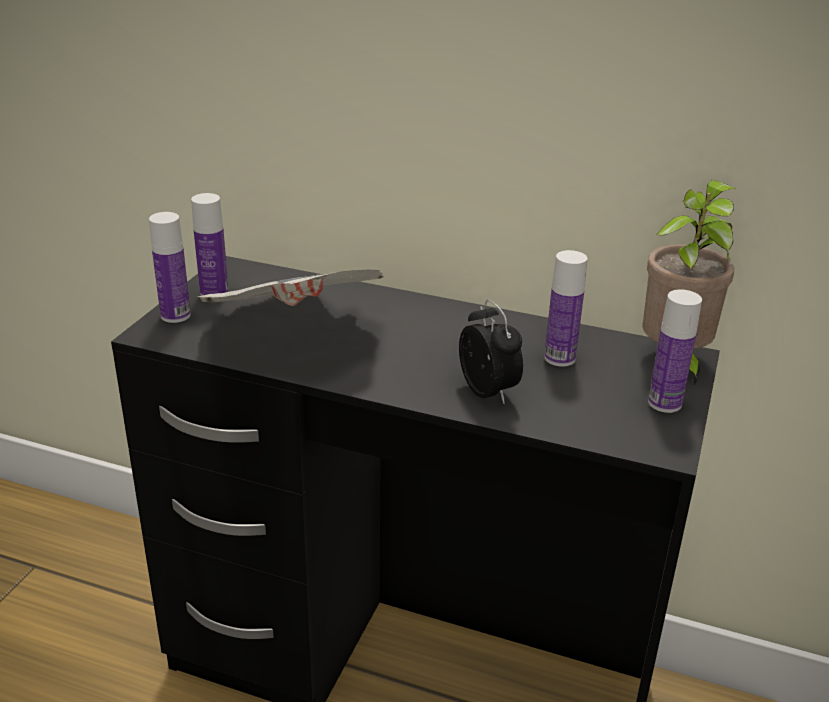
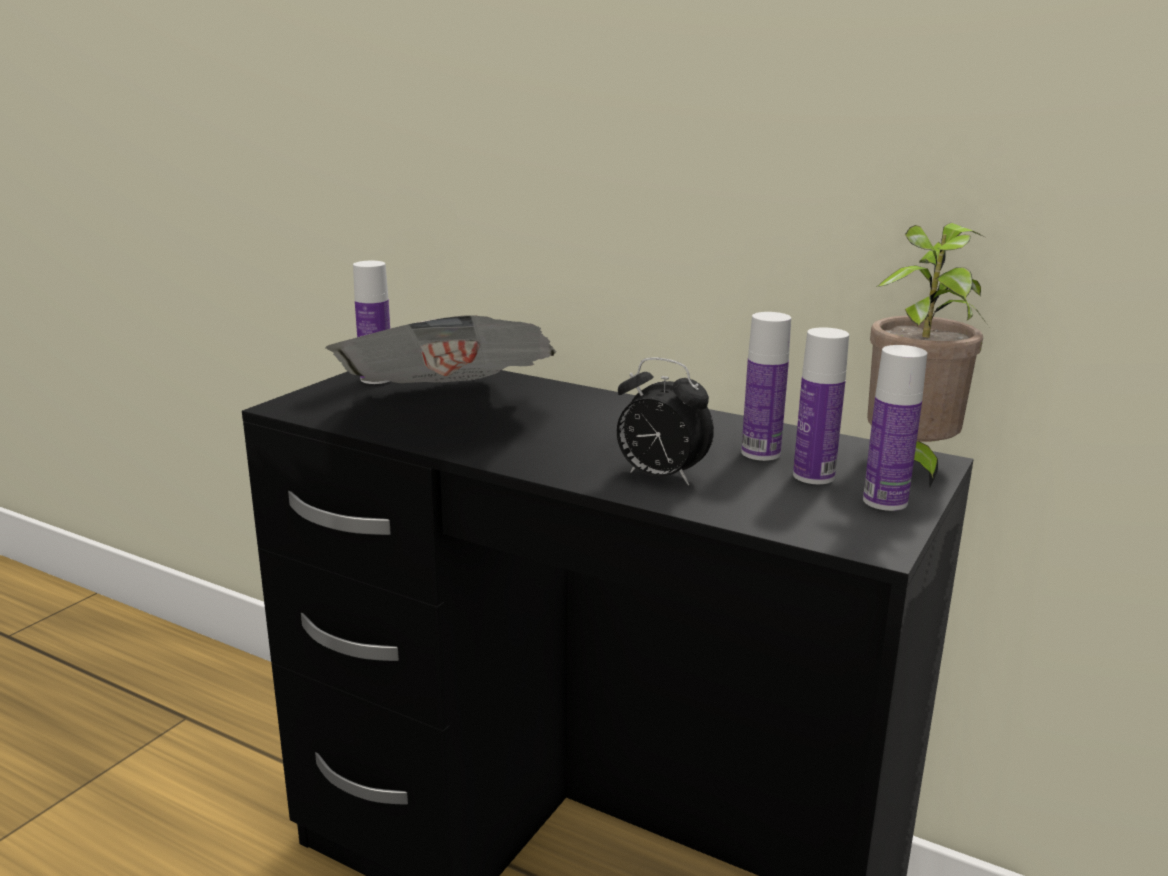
camera: 10 degrees right, 10 degrees down
bottle [149,212,191,323] -> bottle moved to [793,327,849,484]
alarm clock [459,300,523,404] -> alarm clock turned 135 degrees clockwise [617,357,714,485]

